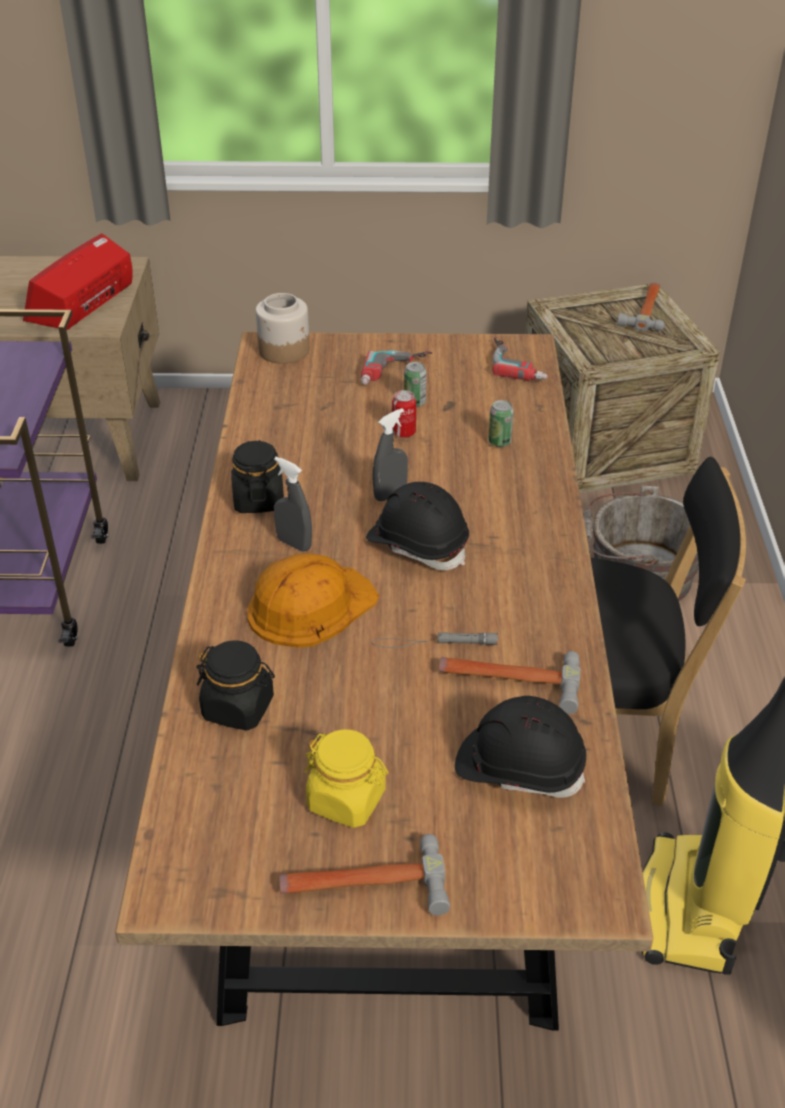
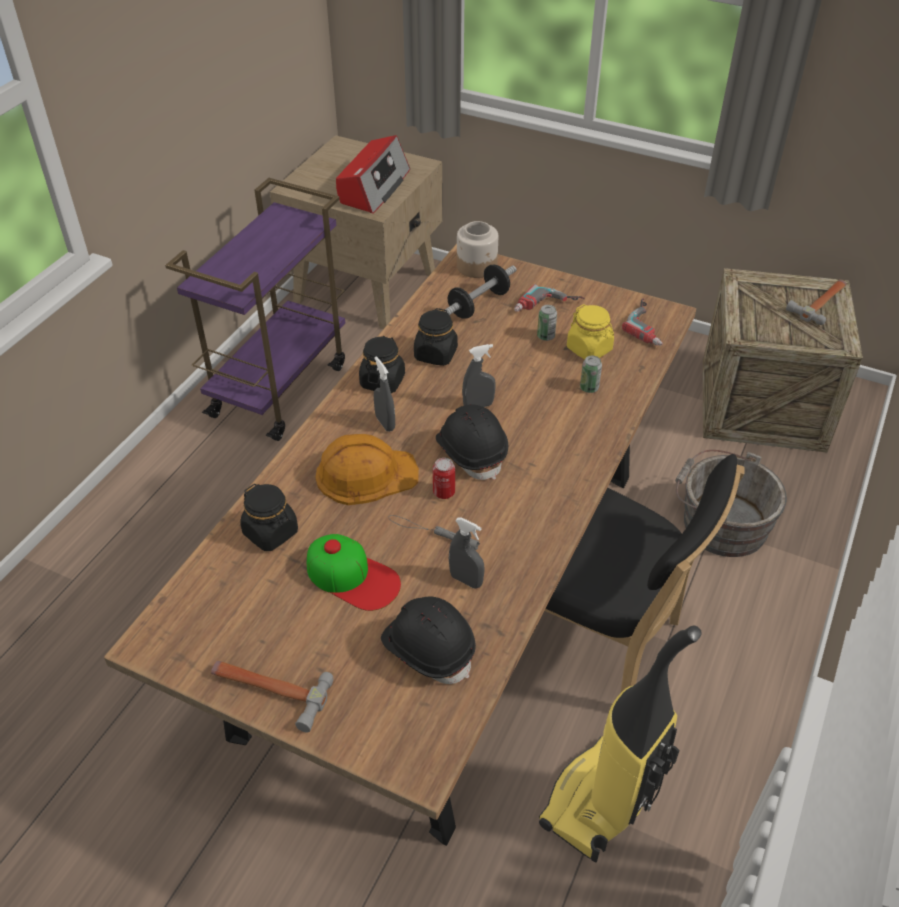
camera: 25 degrees right, 5 degrees up
radio [23,233,133,330] -> radio turned 150 degrees clockwise [336,135,410,214]
yellow jar [305,729,388,828] -> yellow jar moved to [567,304,614,360]
can [392,390,416,438] -> can moved to [433,458,455,499]
hammer [439,651,581,714] -> grey spray bottle [449,517,484,588]
none -> cap [307,534,401,611]
none -> black jar [414,308,458,366]
none -> dumbbell [445,265,516,318]

